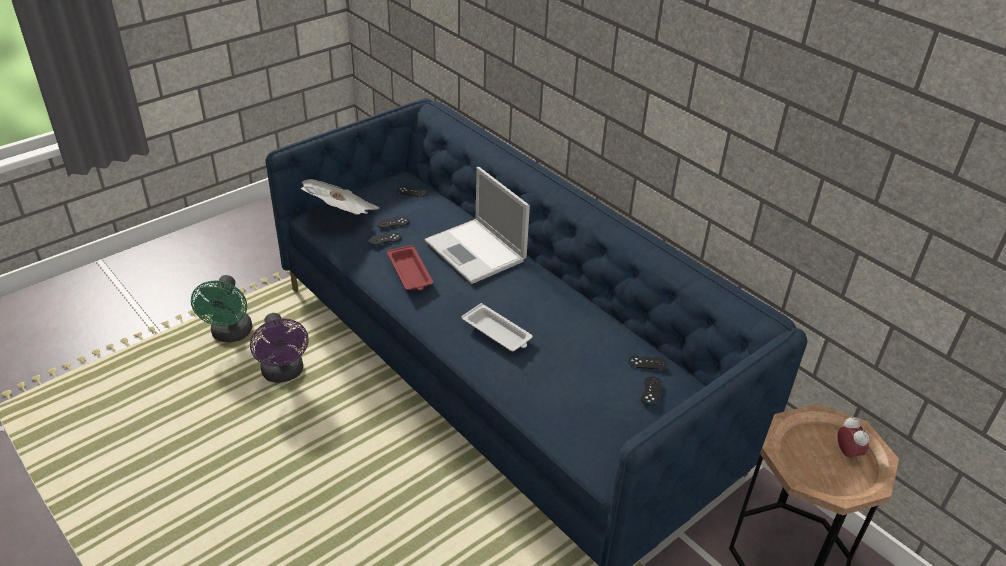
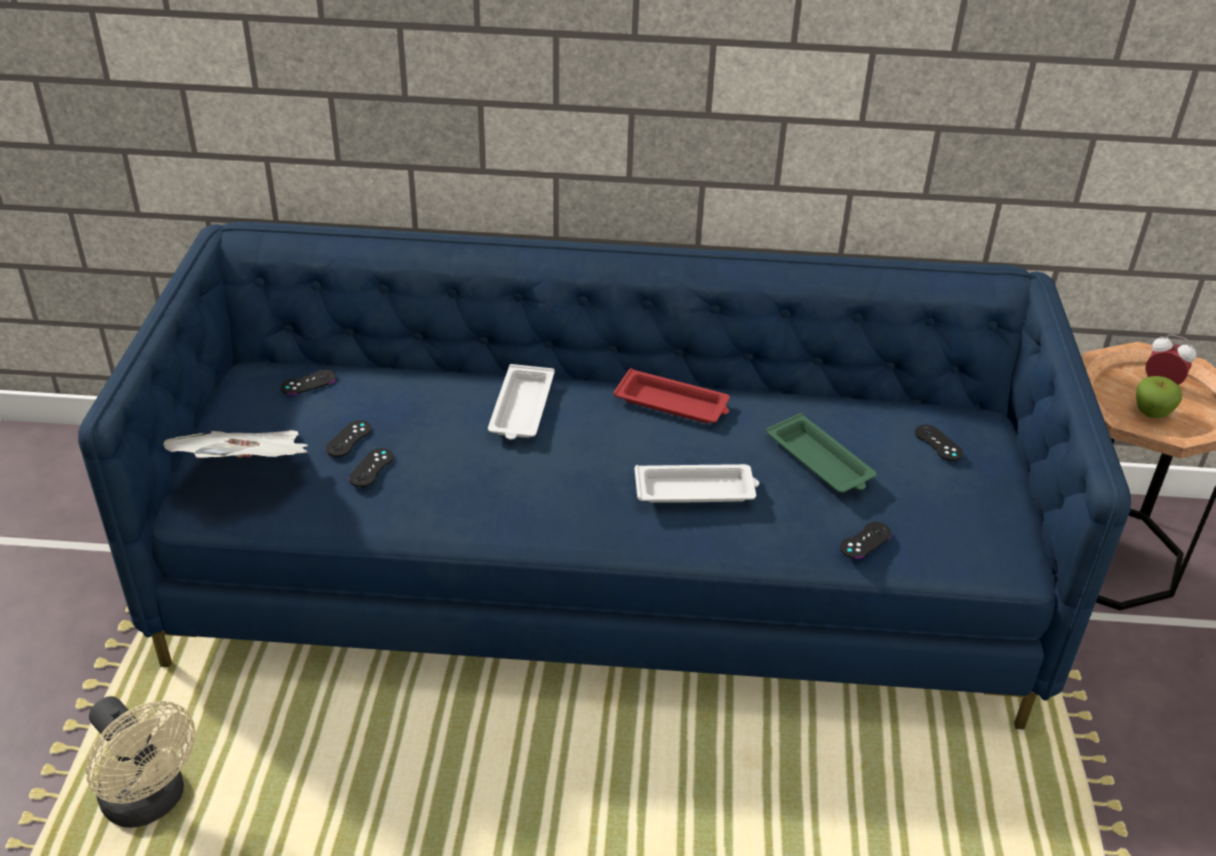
camera: 45 degrees left, 0 degrees up
green fan [191,275,252,342] -> beige fan [86,696,195,828]
purple fan [250,313,308,383] -> none
red tray [387,245,433,290] -> red tray moved to [614,368,730,423]
laptop [424,167,530,284] -> white tray [488,364,554,440]
black game controller [628,355,667,370] -> black game controller moved to [840,522,892,559]
none -> green tray [766,413,876,493]
none -> apple [1136,376,1182,418]

